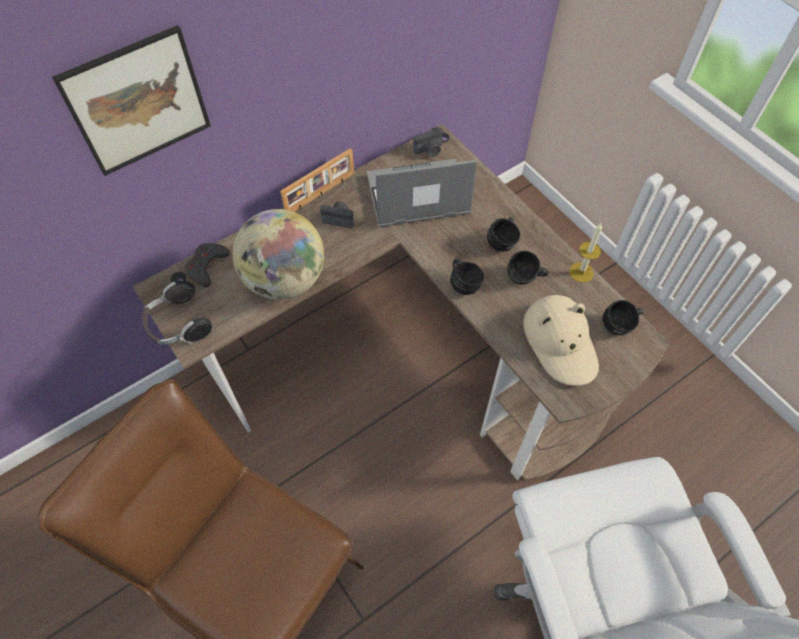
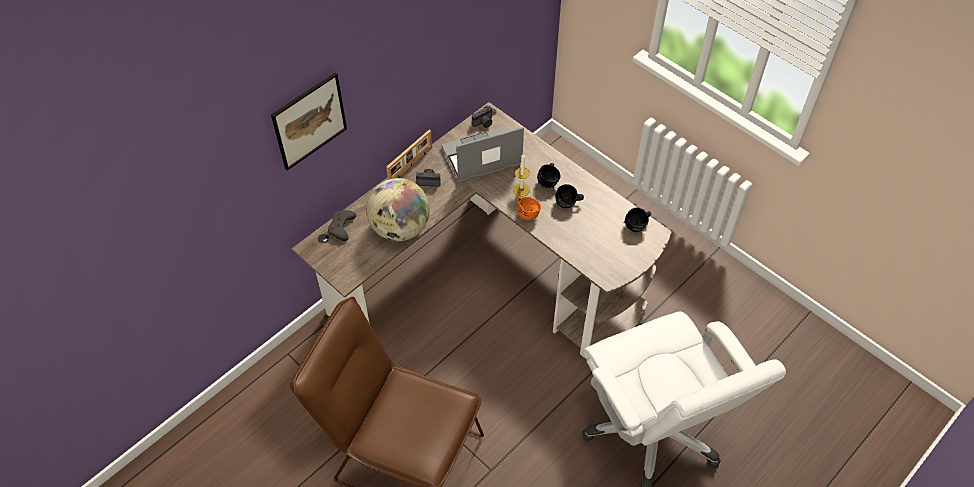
camera: 10 degrees left, 5 degrees down
headphones [142,280,212,345] -> none
black mug [450,258,485,295] -> orange mug [517,196,541,221]
beige hat [524,295,599,386] -> none
candle [569,223,602,283] -> candle moved to [513,154,530,197]

